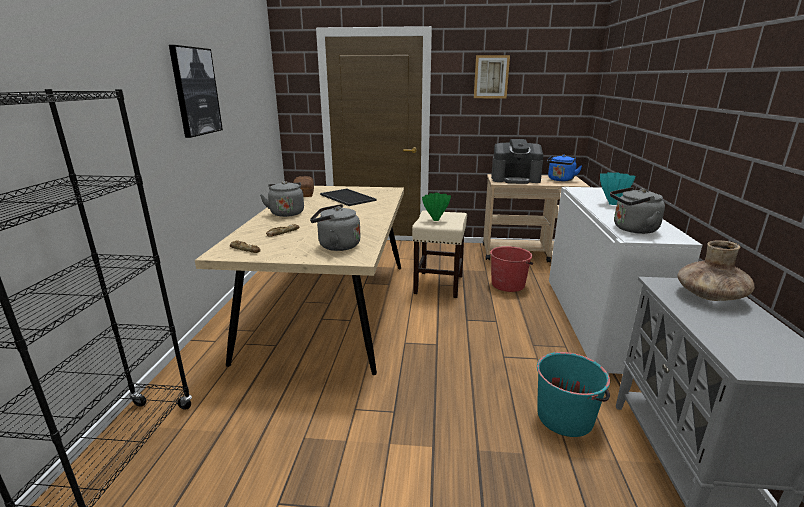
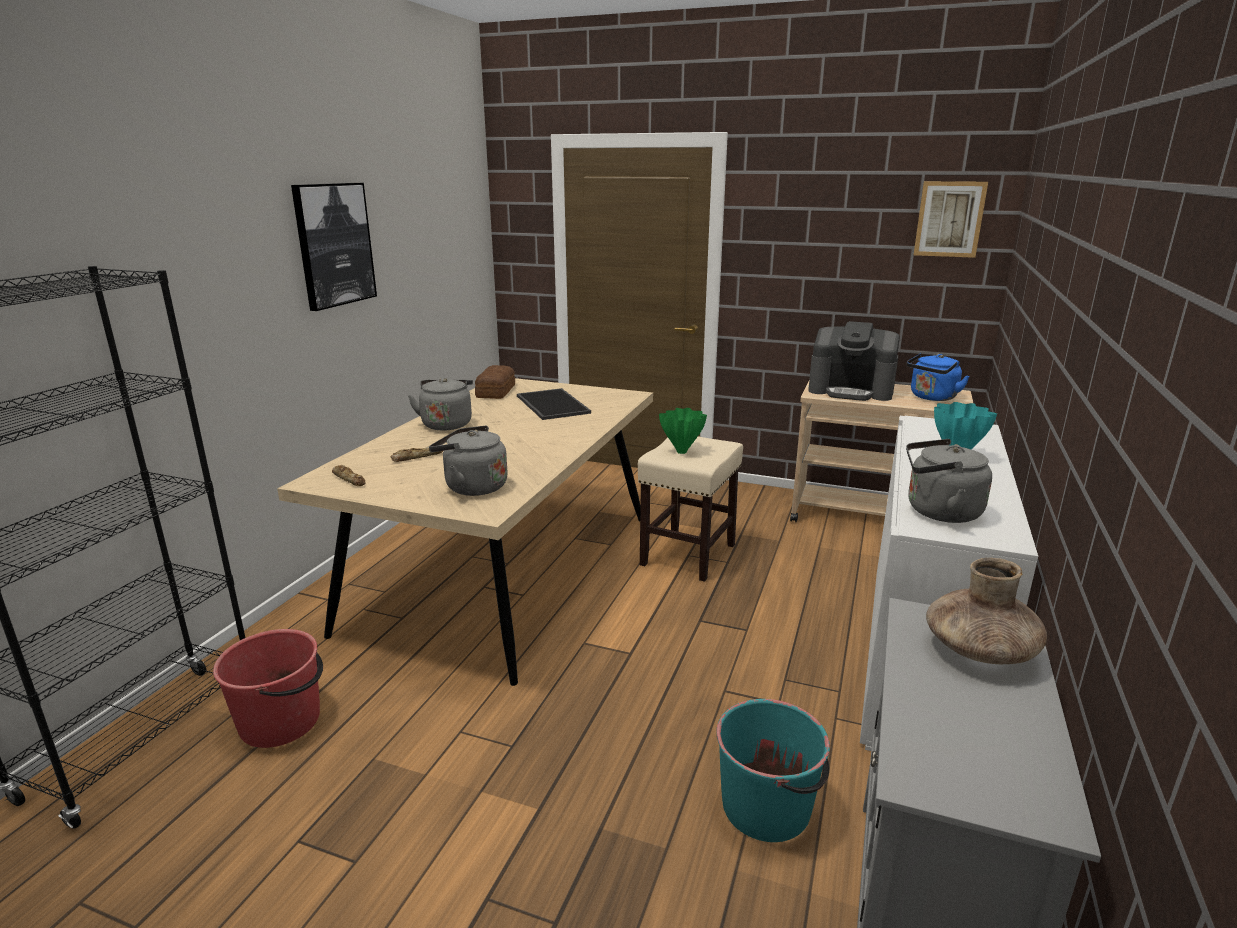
camera: 15 degrees right, 0 degrees up
picture [474,55,510,98] -> picture moved to [914,181,988,258]
red bucket [490,246,533,292] -> red bucket moved to [213,629,323,748]

